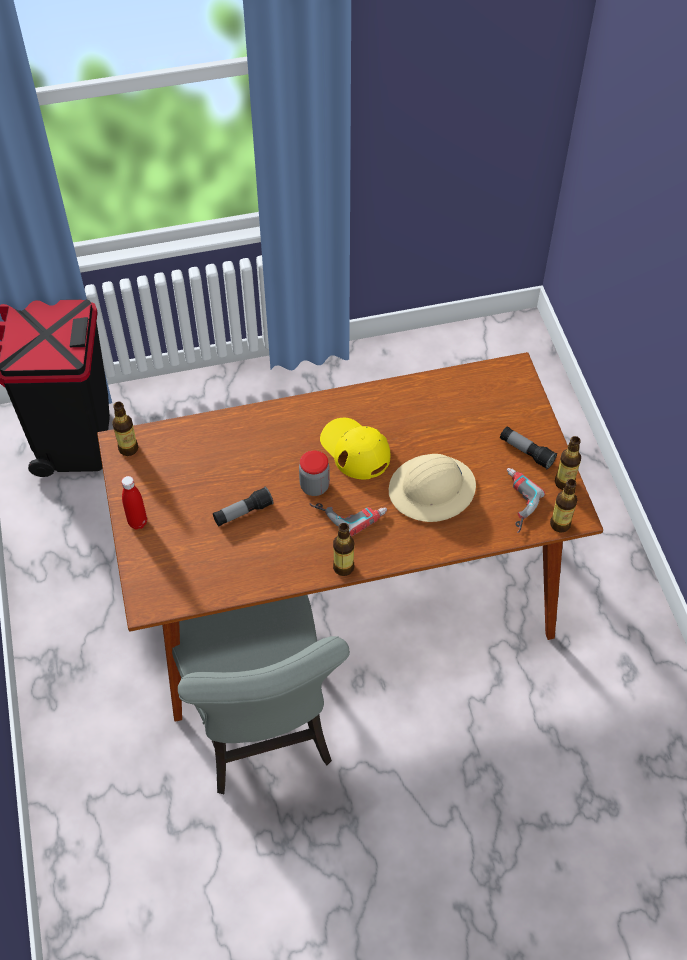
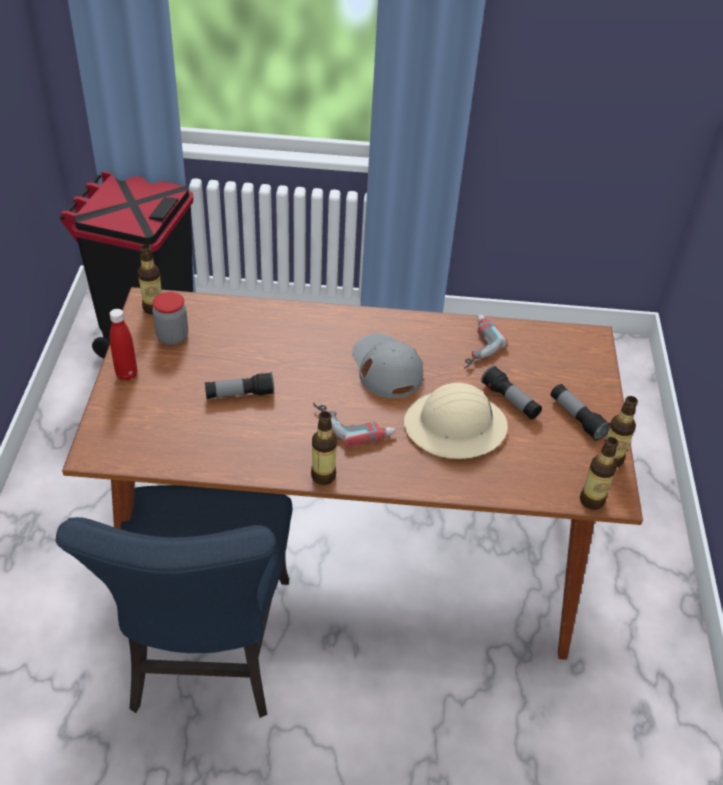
camera: 15 degrees right, 10 degrees down
grey chair [172,595,350,794] -> blue chair [56,485,292,718]
jar [299,450,330,496] -> jar moved to [152,292,188,345]
yellow cap [320,418,390,479] -> grey cap [352,333,423,399]
power drill [507,468,545,533] -> power drill moved to [464,314,508,369]
none -> flashlight [481,366,542,419]

